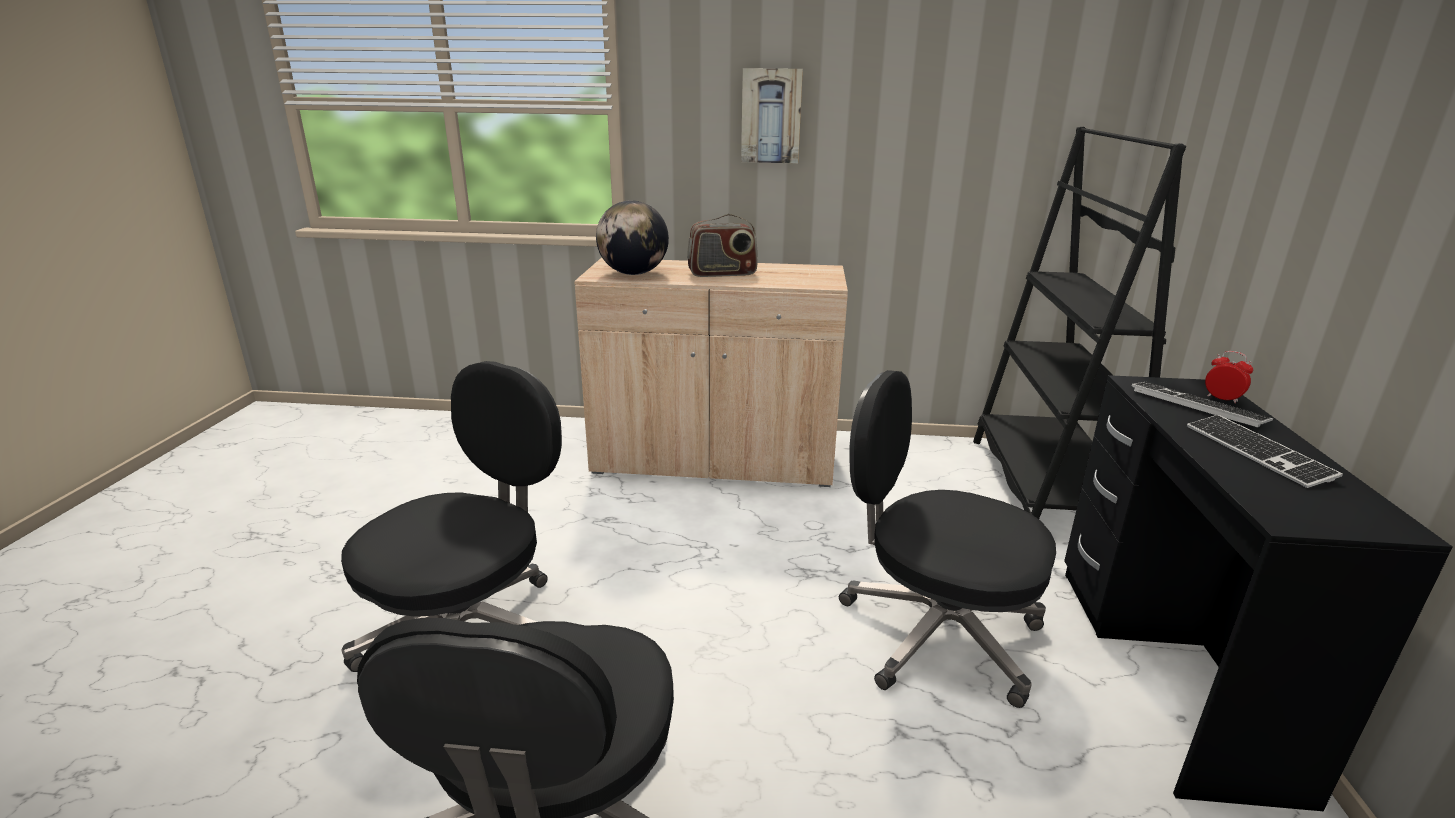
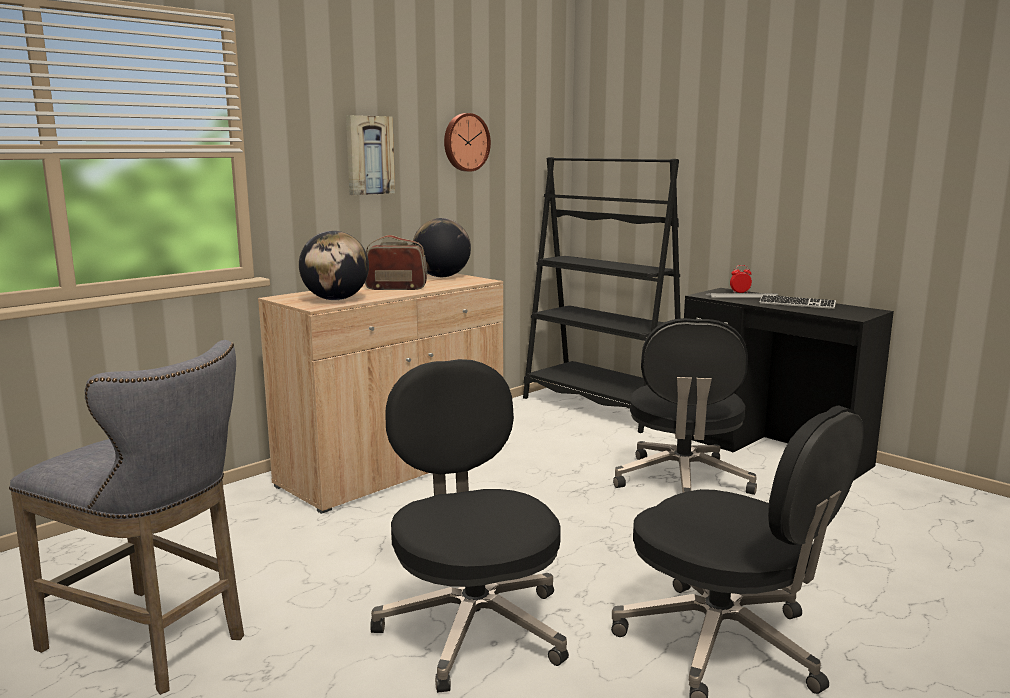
camera: 50 degrees left, 10 degrees down
radio [687,214,758,277] -> radio turned 120 degrees counterclockwise [365,235,427,290]
black office chair [839,370,1056,708] -> black office chair turned 60 degrees counterclockwise [613,318,757,495]
none -> grey stool [9,340,244,695]
none -> globe [412,218,471,277]
none -> wall clock [444,113,491,172]

